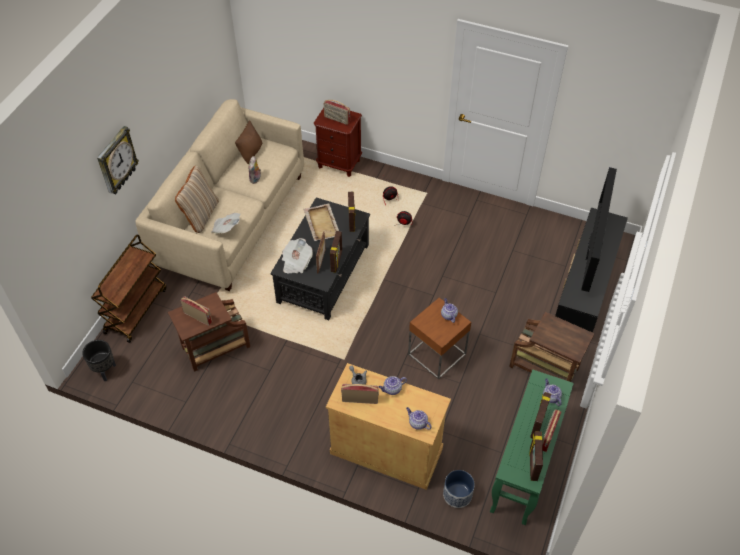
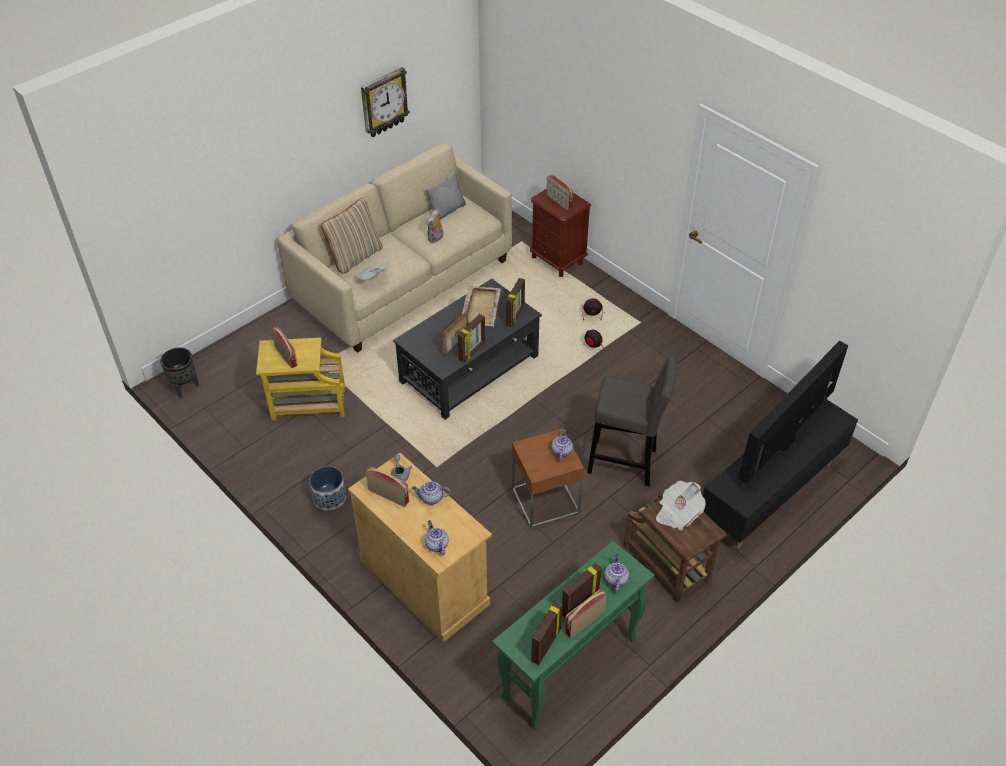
camera: 25 degrees right, 5 degrees down
brown cart [91,234,167,343] -> none
wall clock [97,126,139,194] -> wall clock moved to [361,67,410,137]
brown side table [168,292,250,372] -> yellow side table [256,337,345,421]
brown pillow [235,120,262,164] -> grey pillow [426,172,466,219]
newspaper [282,238,313,273] -> newspaper moved to [656,480,706,531]
planter [443,470,475,508] -> planter moved to [309,466,346,510]
none -> grey stool [587,356,677,486]

